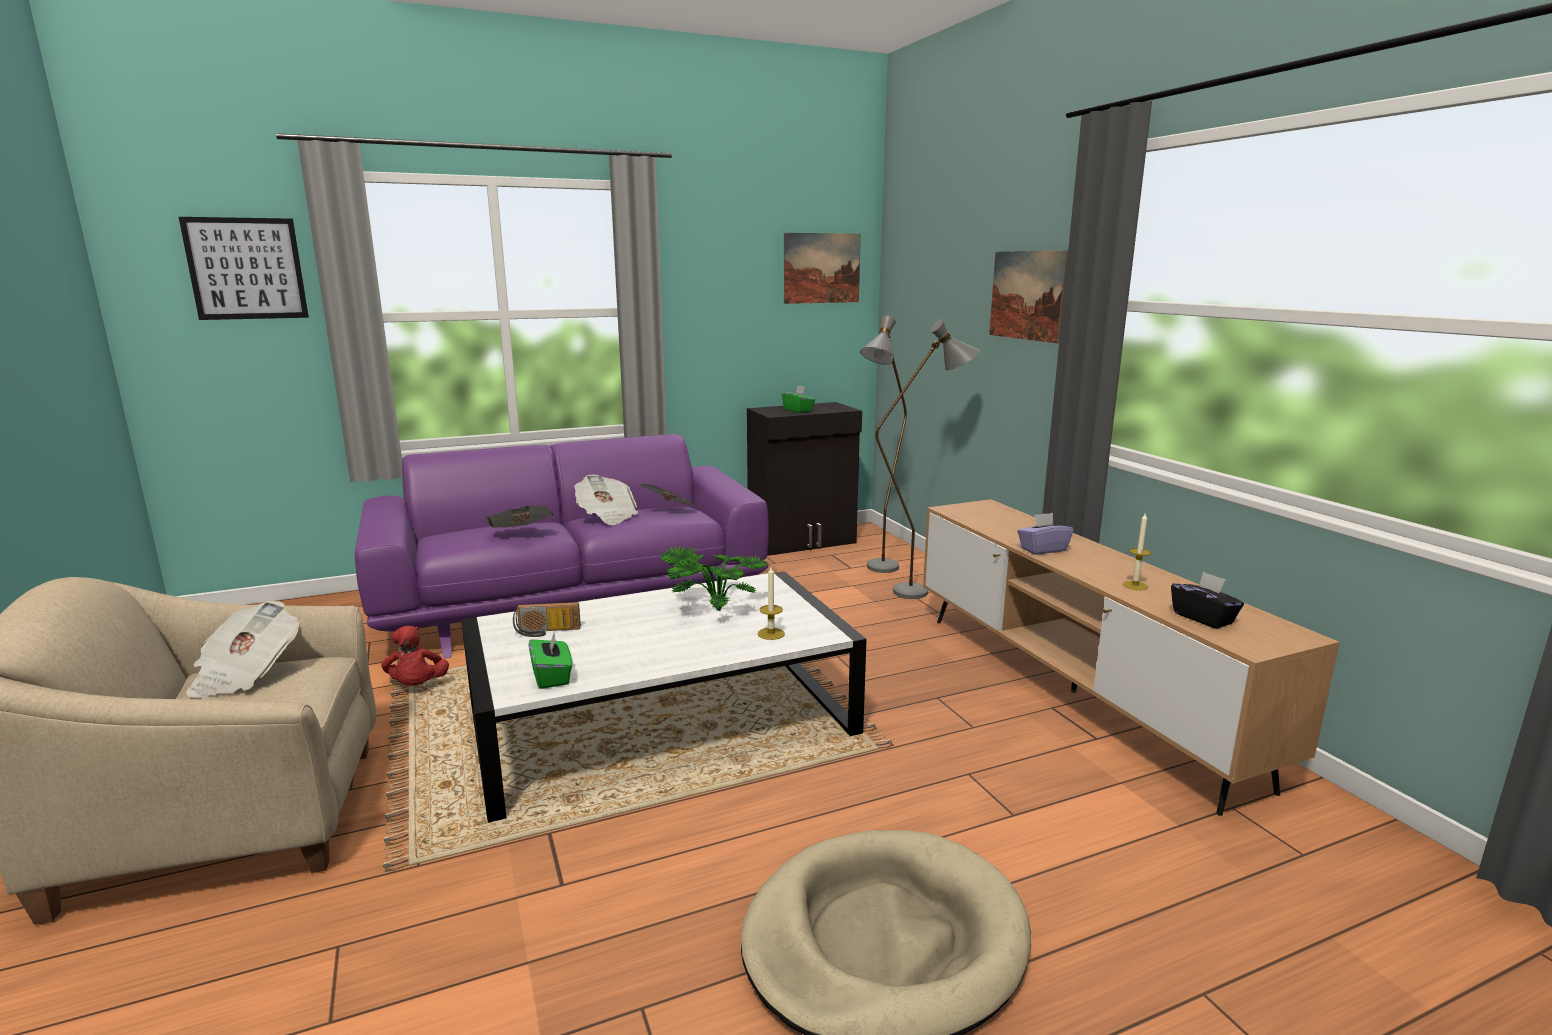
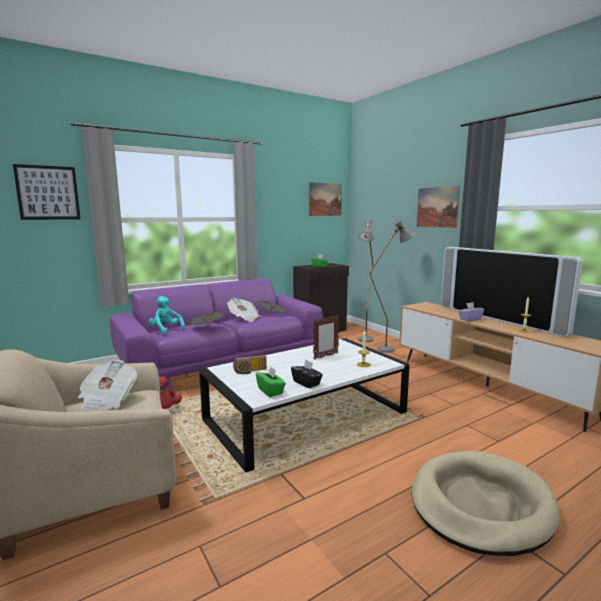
camera: 10 degrees left, 5 degrees down
potted plant [660,546,768,611] -> picture frame [313,315,339,360]
black tissue box [1171,571,1244,629] -> black tissue box moved to [291,359,323,388]
none -> turquoise plush toy [149,296,185,334]
none -> television [441,247,583,337]

